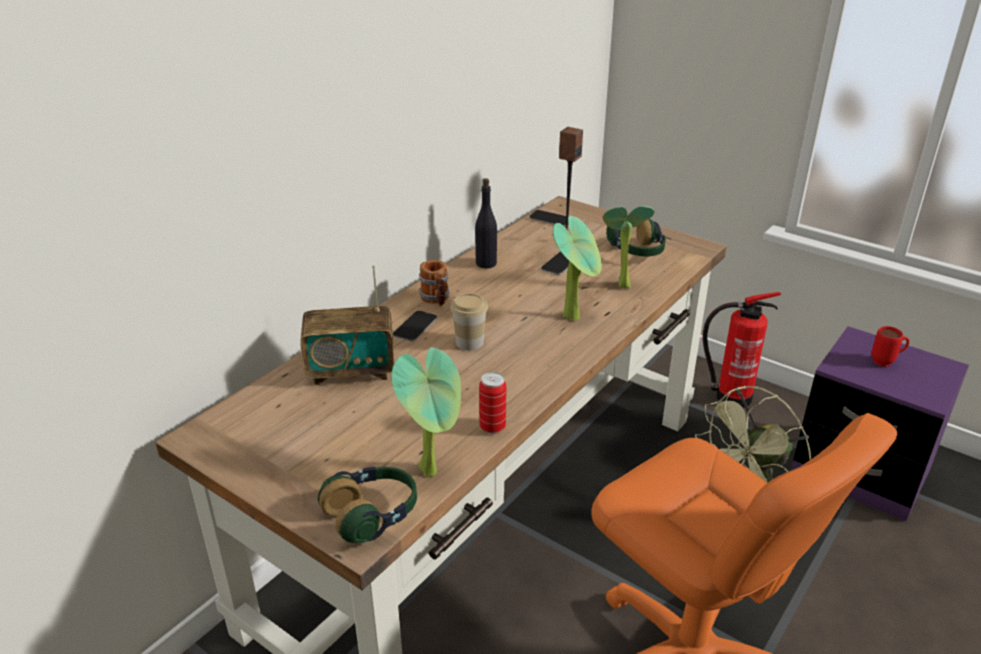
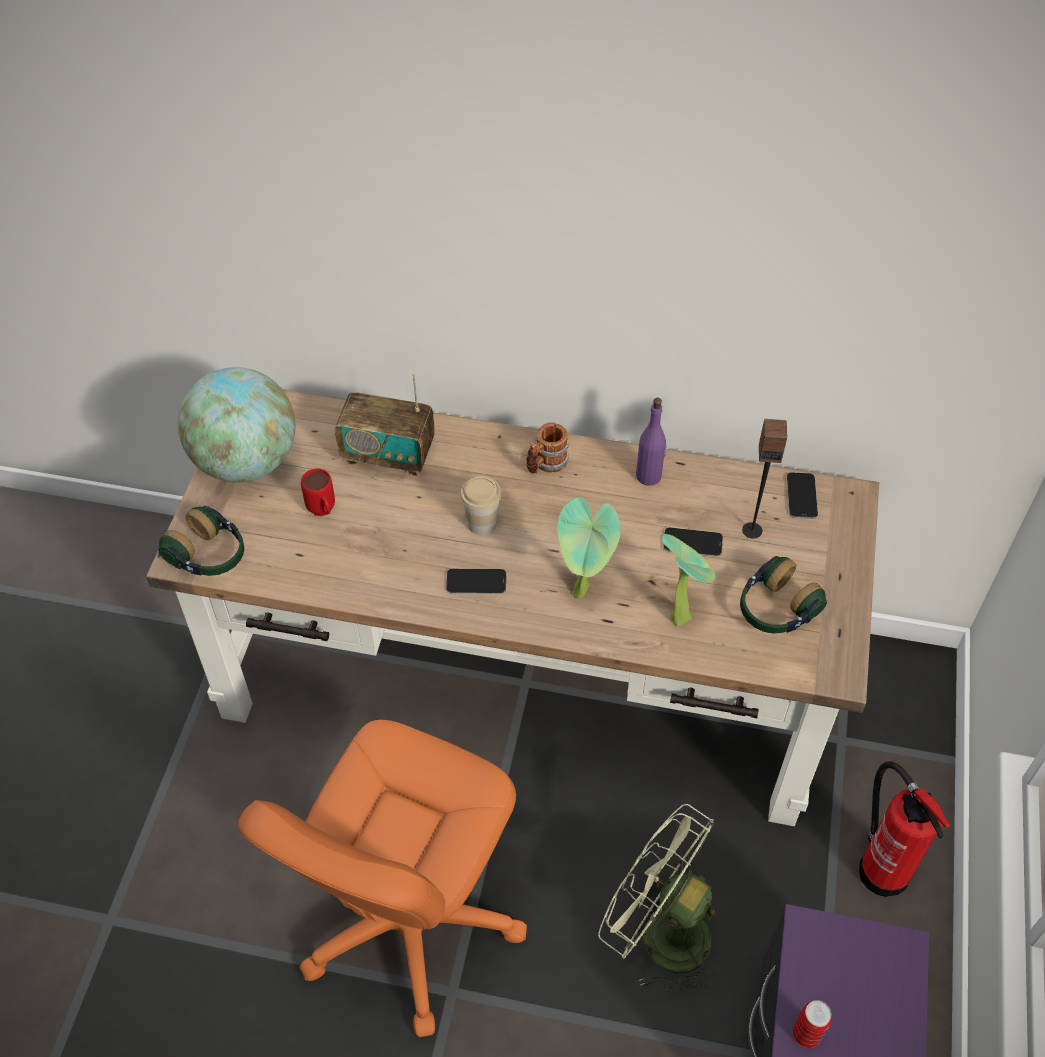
camera: 65 degrees right, 20 degrees up
radio [300,265,394,385] -> radio turned 45 degrees counterclockwise [335,373,435,476]
potted plant [392,347,461,477] -> none
phone [393,311,437,342] -> phone moved to [446,569,506,594]
black bottle [475,178,497,268] -> purple bottle [636,398,667,486]
can [479,372,506,434] -> can moved to [793,1000,832,1048]
red mug [871,326,909,367] -> red mug moved to [301,468,335,516]
none -> globe [178,367,295,483]

